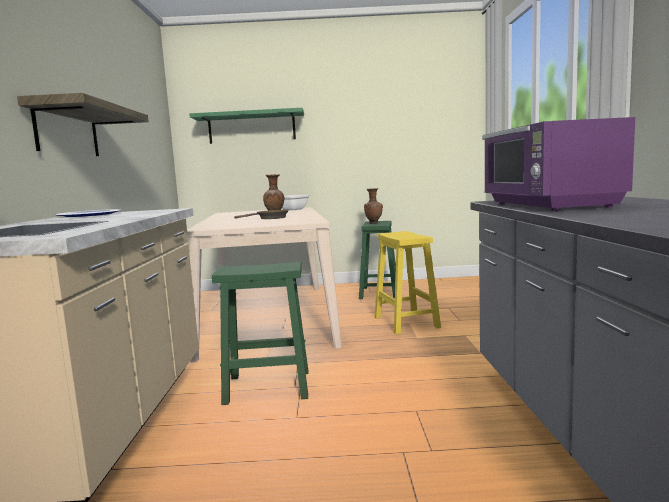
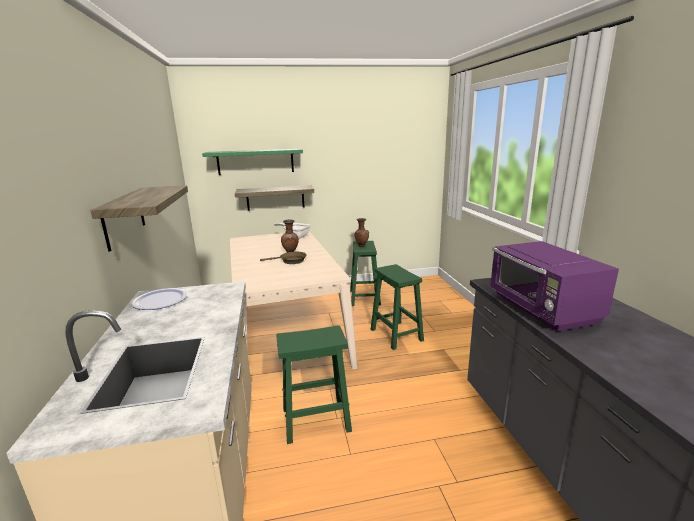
camera: 10 degrees left, 10 degrees up
yellow stool [375,231,441,334] -> green stool [371,264,424,350]
none -> shelf [235,185,314,211]

